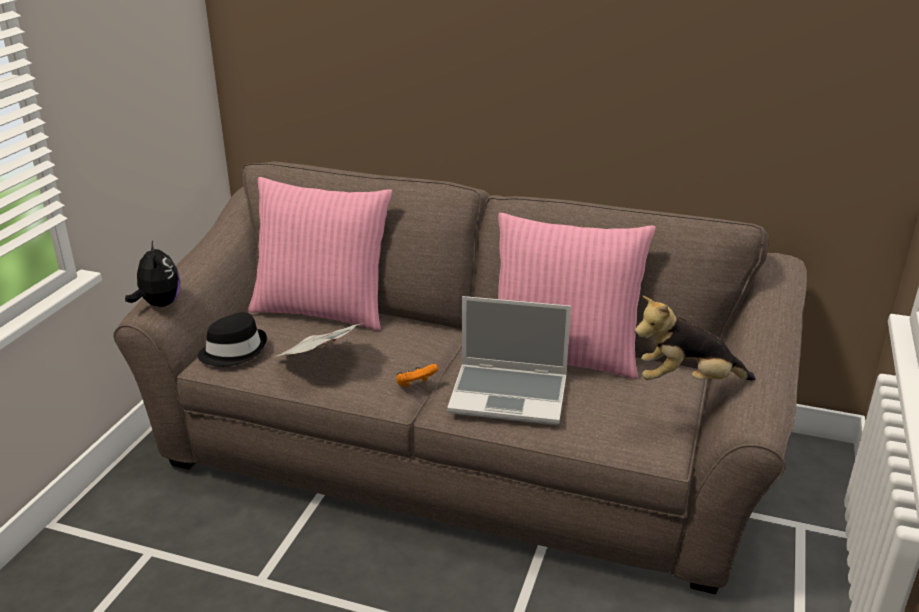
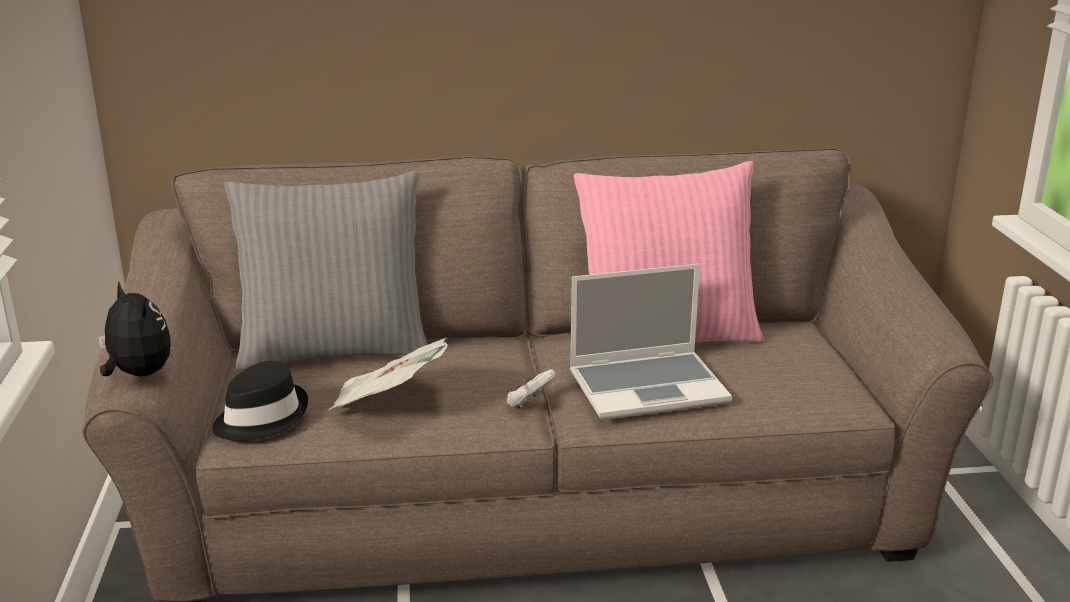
camera: 25 degrees left, 5 degrees down
pink pillow [248,177,392,331] -> grey pillow [224,171,428,371]
orange game controller [397,364,438,387] -> white game controller [506,369,556,408]
plush toy [635,296,755,381] -> none

